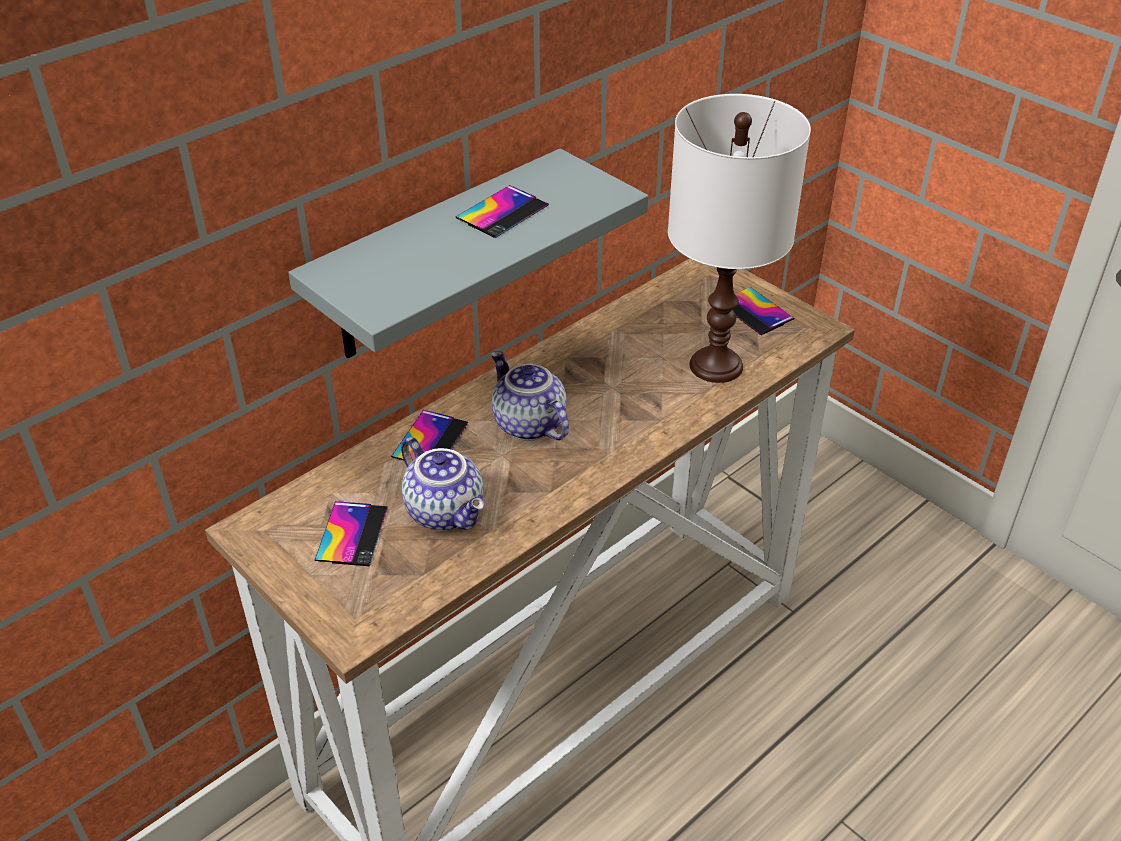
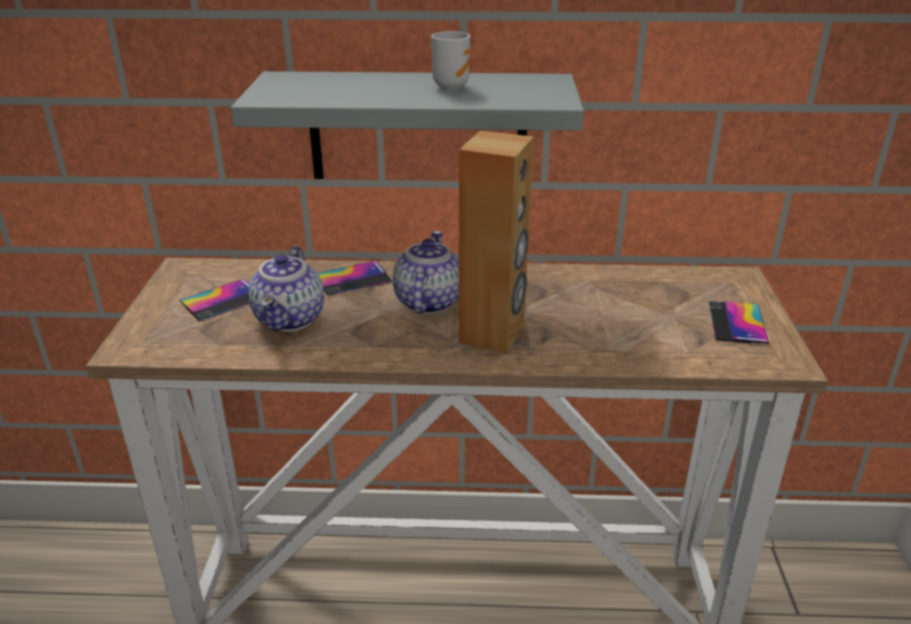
camera: 45 degrees right, 10 degrees down
phone [456,185,549,238] -> mug [431,31,470,90]
white table lamp [668,94,811,383] -> none
none -> brown speaker [459,131,534,353]

